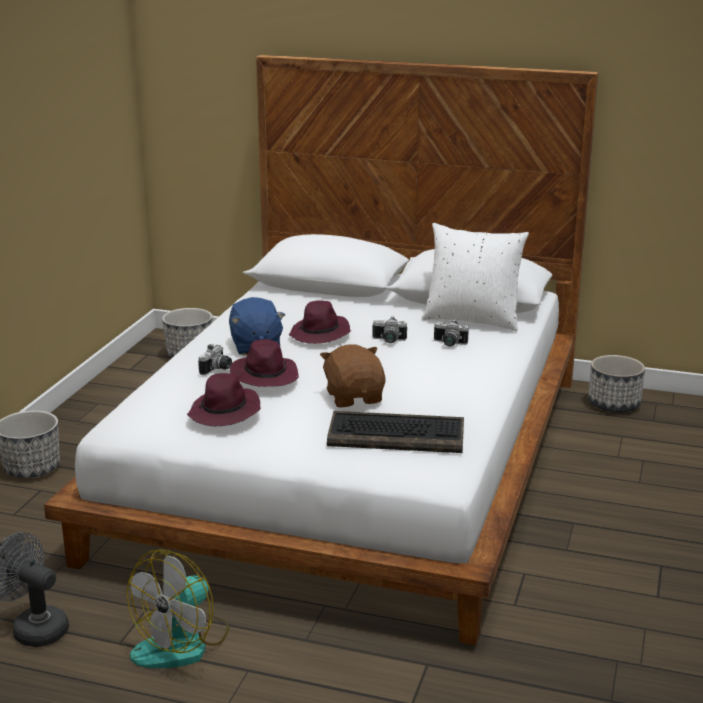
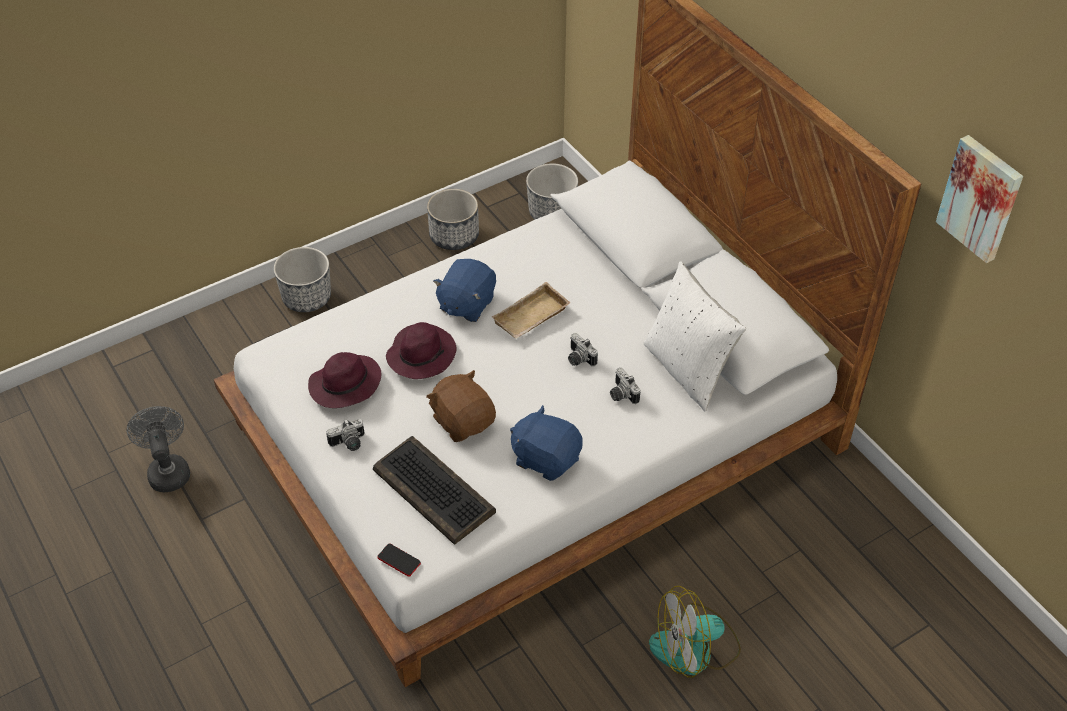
camera: 40 degrees right, 25 degrees up
fan [127,549,229,668] -> fan moved to [649,586,741,678]
camera [198,344,232,376] -> camera moved to [326,419,364,451]
purple hat [289,300,351,344] -> beige tray [492,282,571,339]
brown plush toy [320,344,386,407] -> brown plush toy turned 60 degrees counterclockwise [426,370,496,442]
planter [588,355,645,412] -> planter moved to [427,189,479,250]
none -> phone [377,544,421,577]
none -> blue plush toy [510,405,583,481]
none -> picture [936,135,1023,263]

